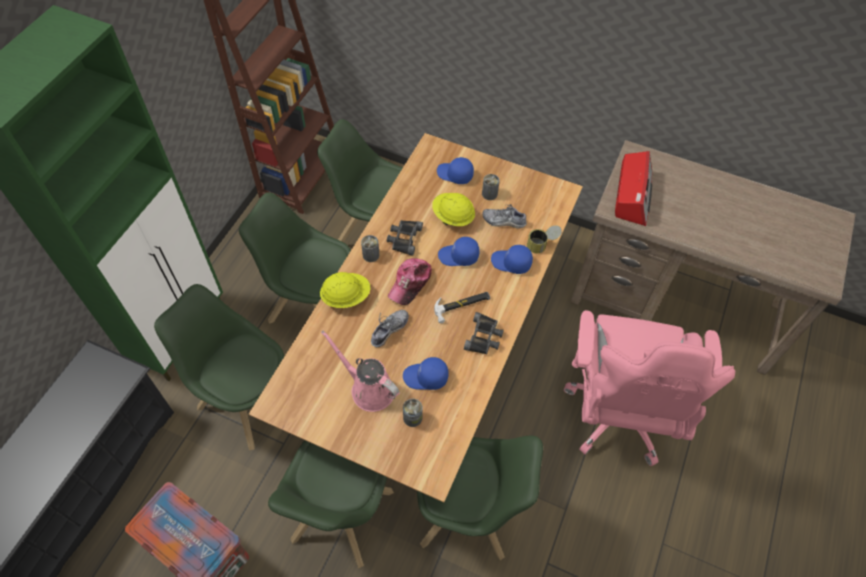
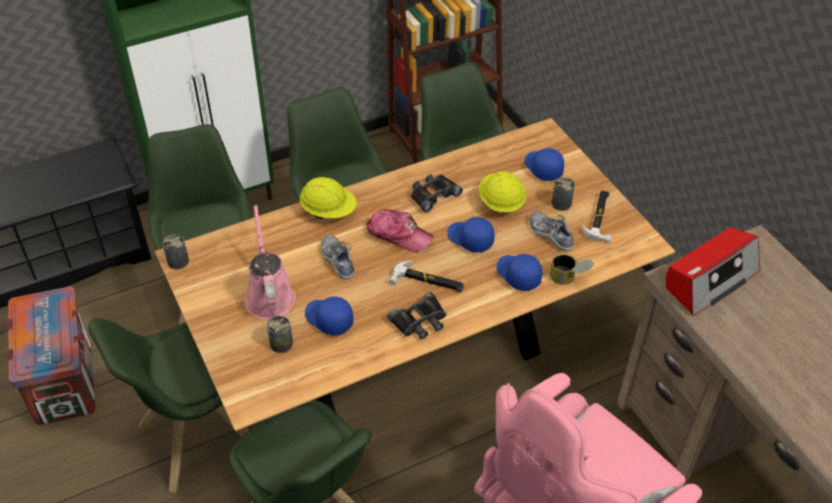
camera: 40 degrees right, 10 degrees down
can [361,235,379,262] -> can moved to [162,234,189,269]
shoe [371,310,409,347] -> shoe turned 105 degrees counterclockwise [321,234,355,279]
cap [388,258,432,305] -> cap turned 135 degrees counterclockwise [367,209,434,252]
none -> hammer [582,191,611,243]

